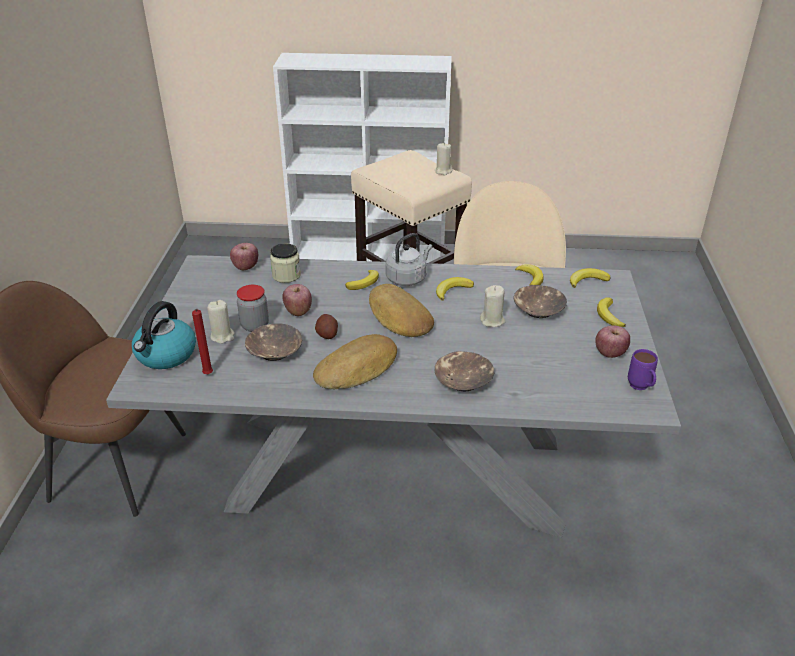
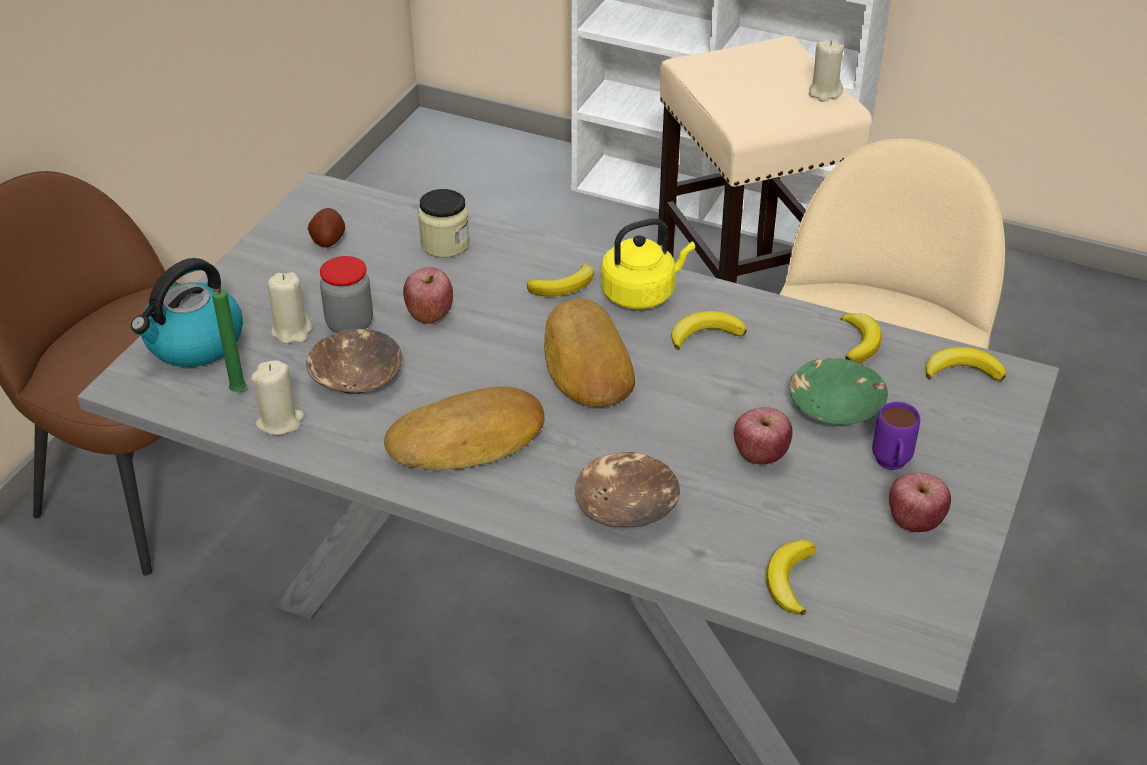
camera: 20 degrees right, 5 degrees up
red candle [192,309,213,374] -> green candle [212,289,246,392]
apple [230,243,258,270] -> apple moved to [734,407,792,464]
potato [315,314,338,339] -> potato moved to [308,208,345,247]
grey kettle [385,233,432,286] -> yellow kettle [601,218,695,309]
beige candle [480,285,505,327] -> beige candle moved to [251,360,304,435]
brown bowl [514,285,567,318] -> green bowl [790,358,888,425]
banana [597,297,626,327] -> banana moved to [766,540,816,615]
purple mug [628,349,658,390] -> purple mug moved to [872,402,920,470]

